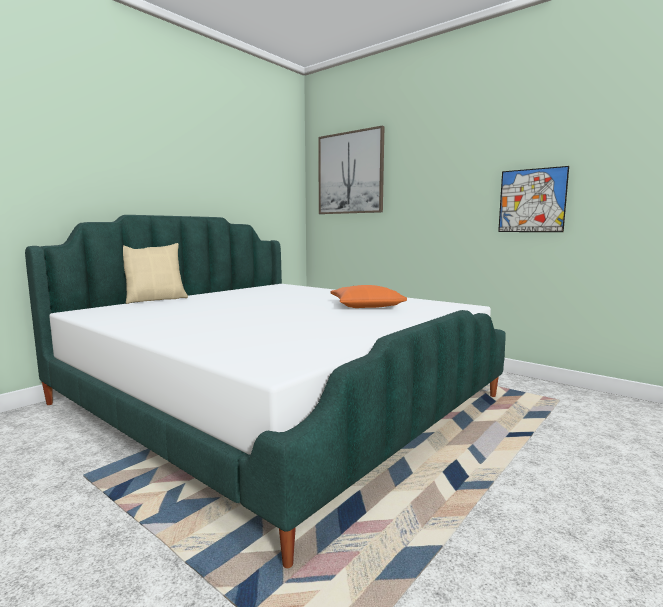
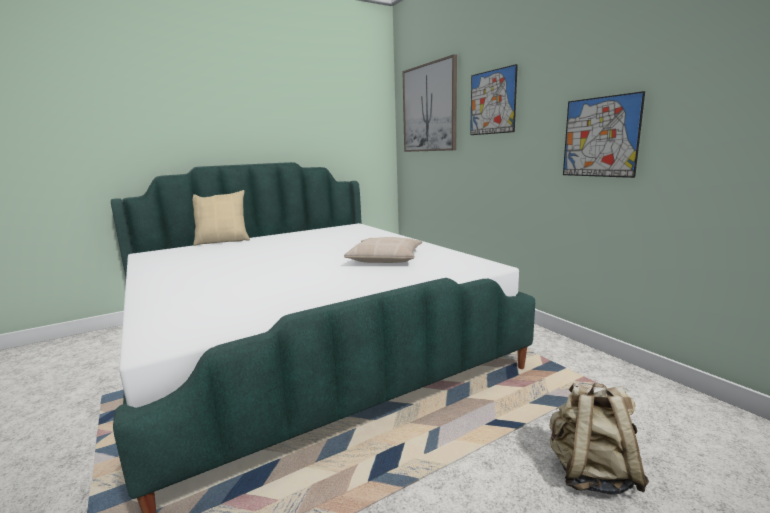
camera: 20 degrees right, 5 degrees up
orange pillow [330,285,407,308] -> beige pillow [344,237,422,263]
none -> picture [470,64,518,135]
none -> beige backpack [550,383,649,495]

